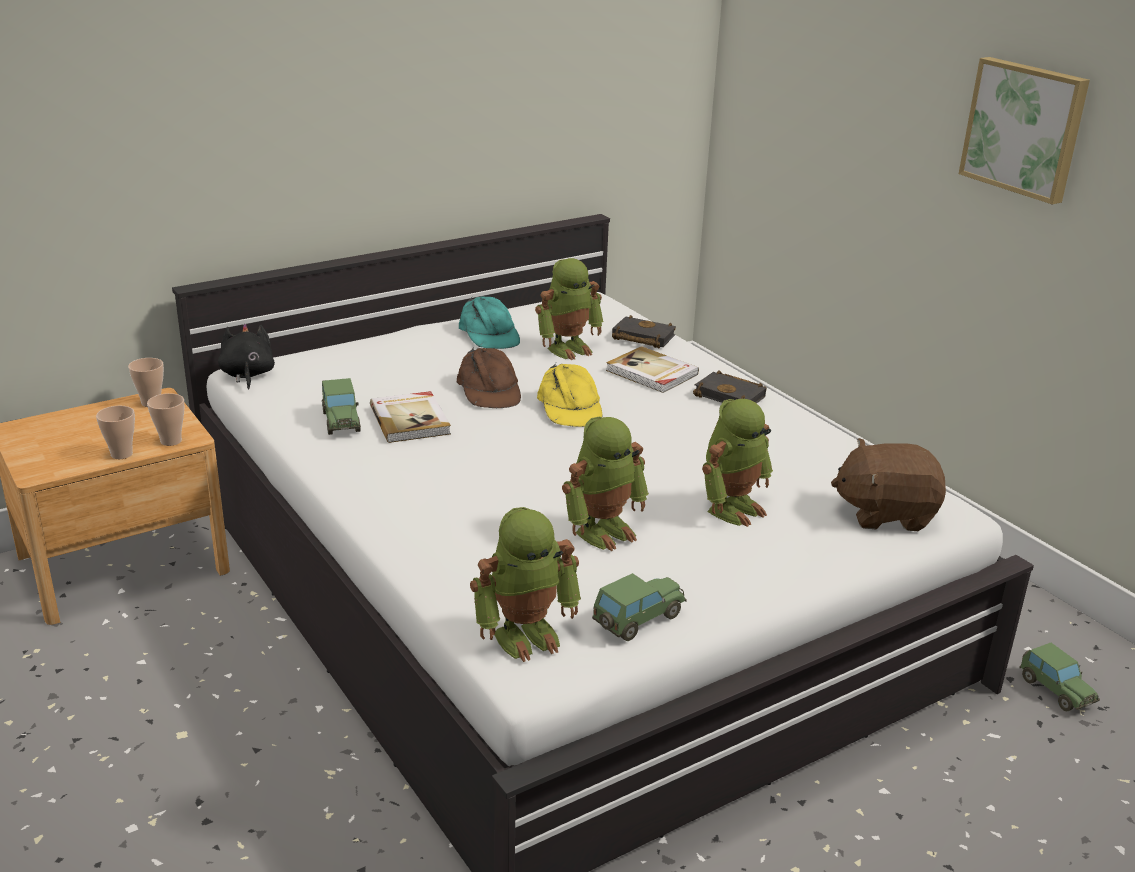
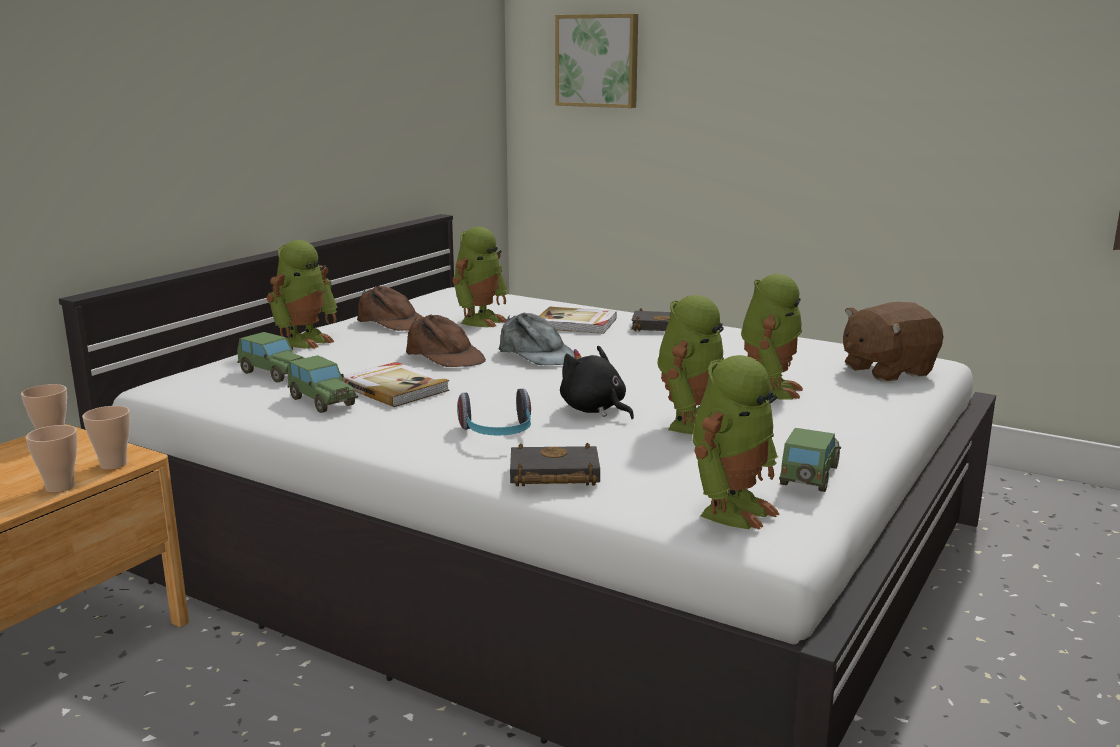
camera: 25 degrees left, 10 degrees down
black plush toy [218,324,275,390] -> black plush toy moved to [560,345,634,419]
turquoise cap [459,296,520,349] -> brown cap [357,286,424,331]
yellow cap [537,363,602,427] -> grey cap [499,313,575,365]
black book [612,315,676,348] -> black book moved to [510,442,600,486]
picture [959,57,1090,204] -> picture moved to [555,14,638,108]
toy car [1019,643,1100,711] -> toy car moved to [237,332,304,383]
none -> toy robot [267,240,338,349]
none -> headphones [457,388,531,436]

